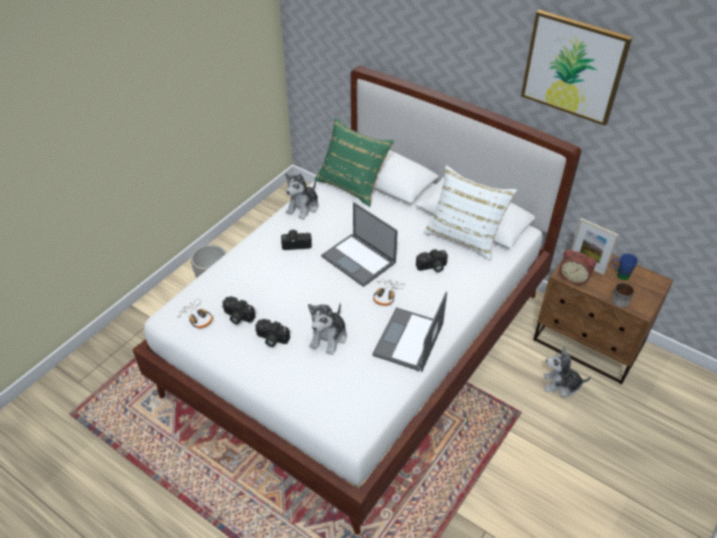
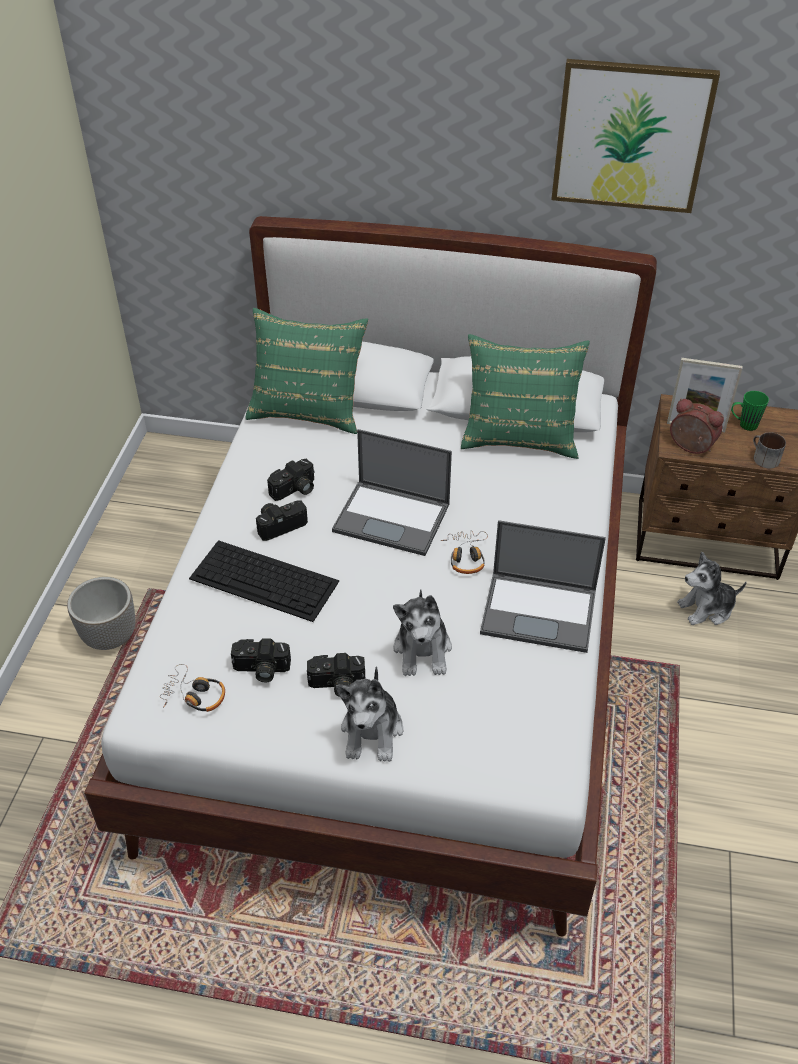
camera: 25 degrees left, 0 degrees up
plush toy [285,173,319,220] -> plush toy moved to [336,666,403,762]
laptop [372,291,447,372] -> laptop turned 75 degrees counterclockwise [480,520,606,653]
camera [416,249,448,272] -> camera moved to [267,459,315,501]
white pillow [424,166,517,261] -> green pillow [461,334,590,459]
alarm clock [559,249,596,285] -> alarm clock turned 150 degrees counterclockwise [670,399,724,454]
blue mug [612,254,638,280] -> green mug [731,391,769,431]
none -> keyboard [189,540,339,622]

